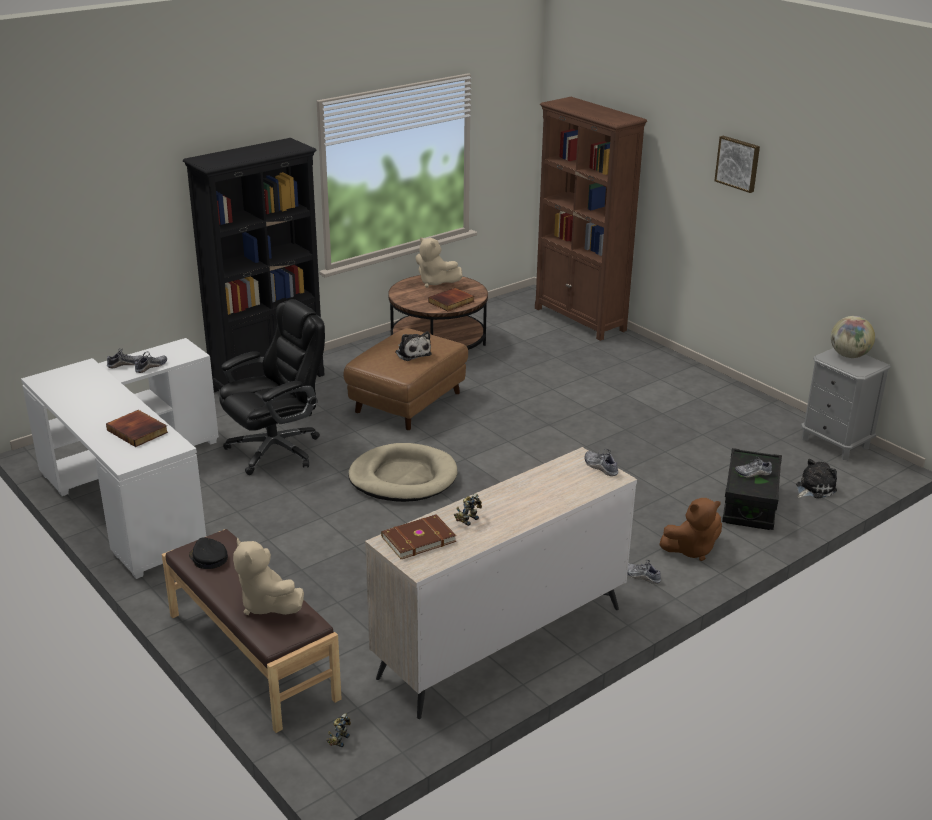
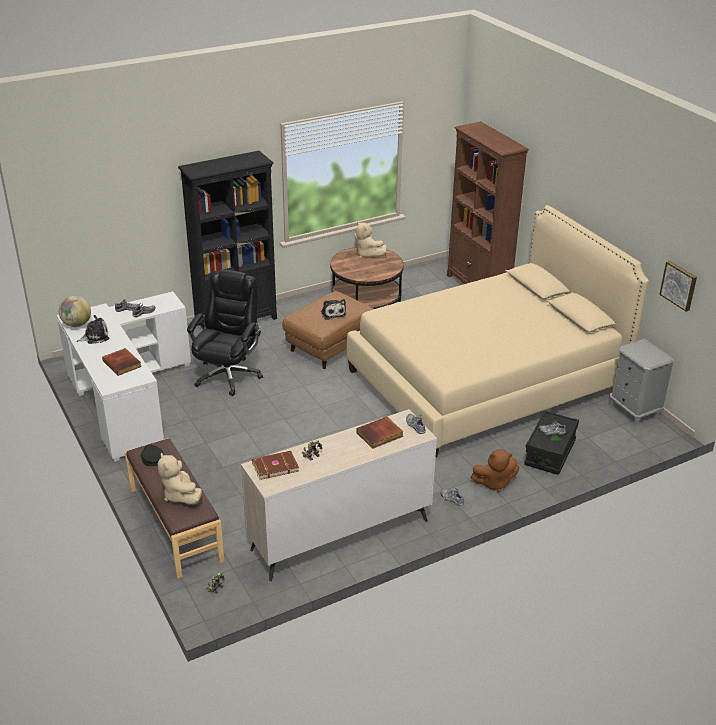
camera: 10 degrees right, 5 degrees up
black office chair [219,299,325,475] -> black office chair turned 45 degrees counterclockwise [187,270,263,396]
beige dog bed [348,443,458,502] -> none
book [428,288,474,311] -> book moved to [356,417,403,449]
picture [714,136,760,193] -> picture moved to [660,261,697,312]
plush toy [796,459,837,499] -> plush toy moved to [76,315,109,344]
globe [831,316,875,358] -> globe moved to [59,296,91,327]
none -> beige bed [347,205,649,458]

